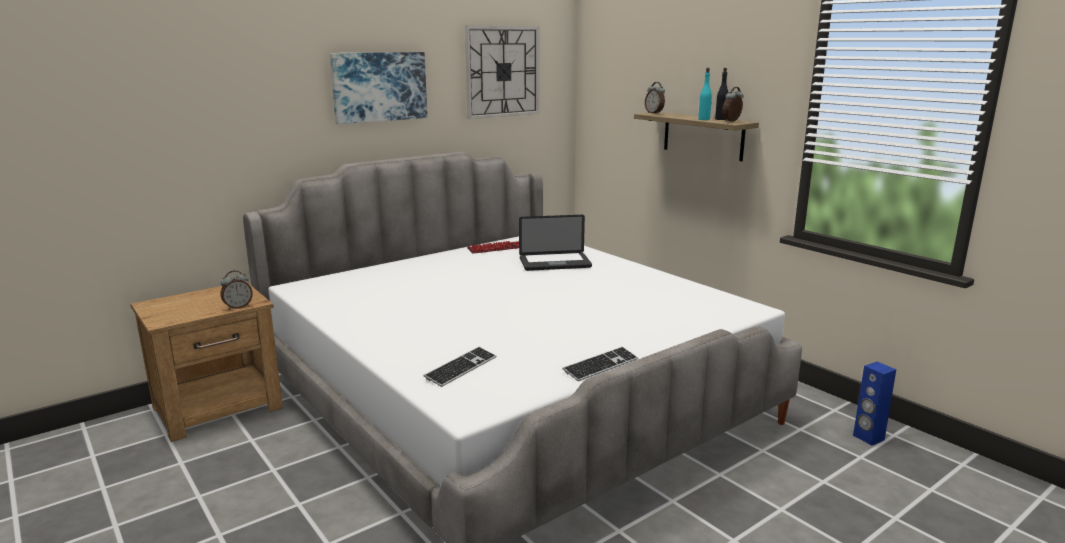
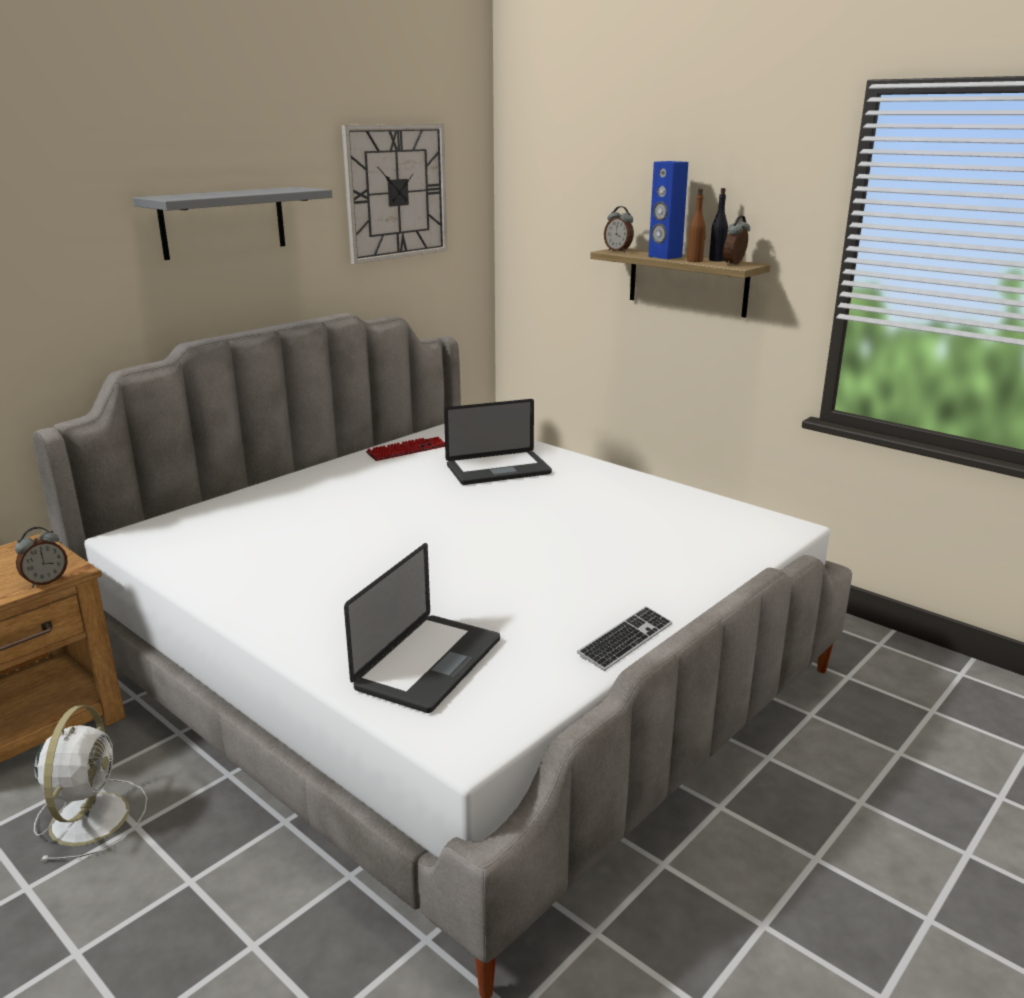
camera: 10 degrees left, 5 degrees up
picture [330,52,427,124] -> grey shelf [133,187,332,260]
keyboard [424,347,496,387] -> laptop [344,543,500,713]
turquoise bottle [698,68,712,120] -> brown bottle [687,188,706,262]
blue speaker [853,362,896,445] -> blue speaker moved to [648,161,688,259]
none -> white fan [34,705,147,862]

